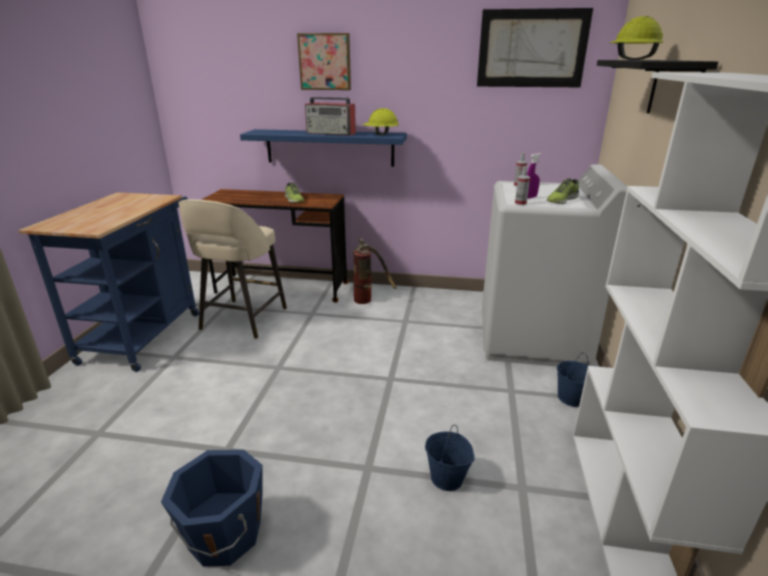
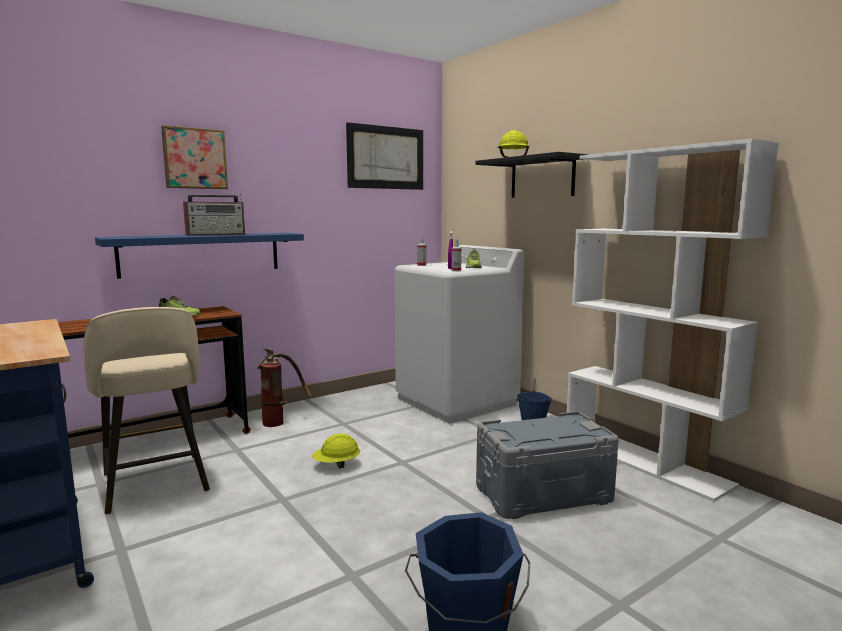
camera: 45 degrees left, 15 degrees down
yellow hard hat [363,108,399,135] -> yellow hard hat moved to [312,433,360,468]
blue bucket [425,425,475,491] -> grey storage box [476,411,619,519]

